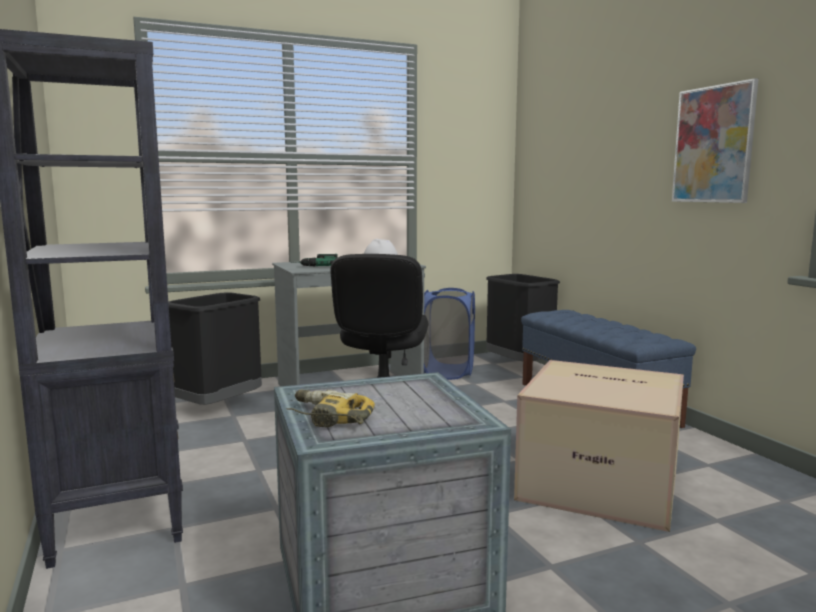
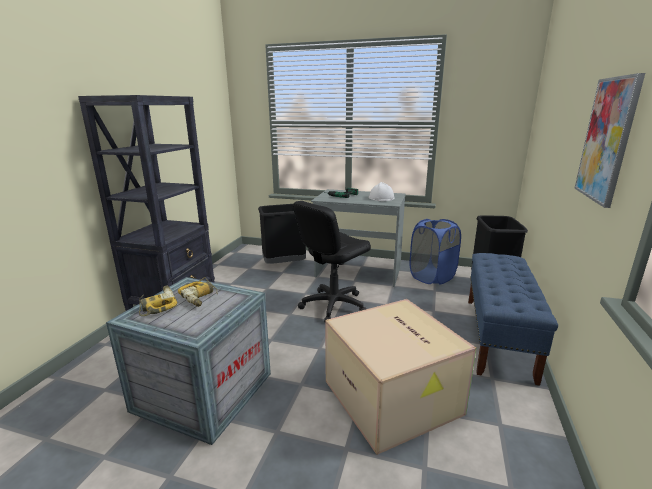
camera: 40 degrees right, 10 degrees up
none -> power drill [178,277,218,307]

